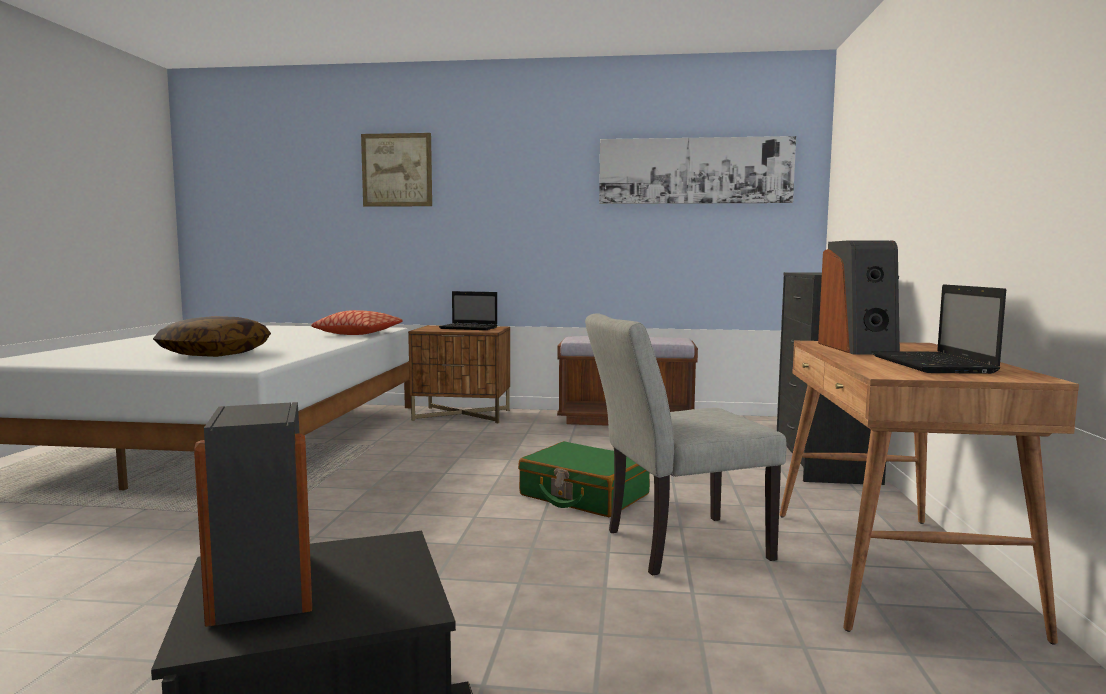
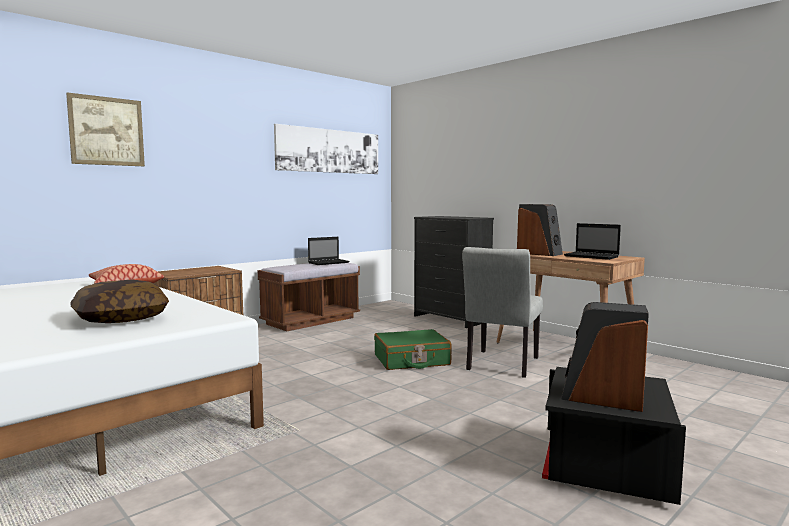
camera: 50 degrees left, 0 degrees up
laptop [439,291,497,330] -> laptop moved to [308,237,350,265]

